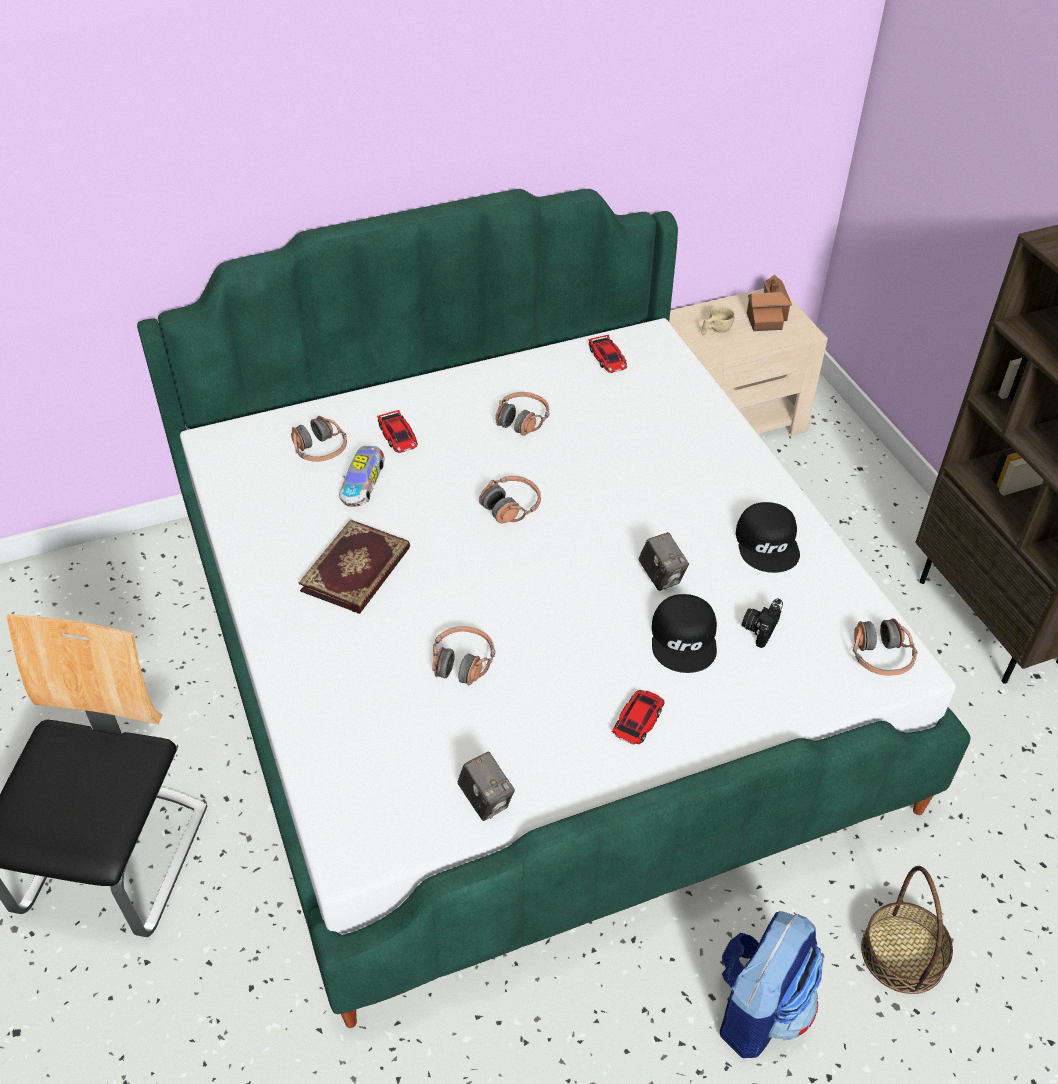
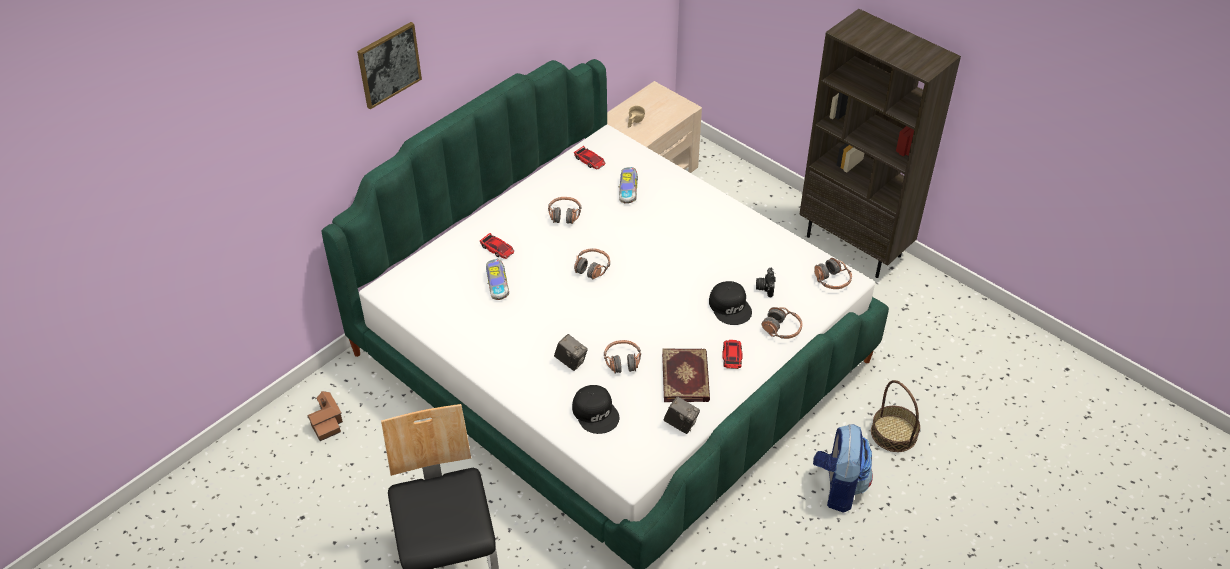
camera: 25 degrees left, 0 degrees up
headphones [291,416,347,462] -> headphones moved to [762,307,802,339]
book [299,519,410,614] -> book moved to [662,348,710,402]
camera [638,532,689,591] -> camera moved to [554,334,588,371]
black cap [736,502,800,573] -> black cap moved to [572,385,619,434]
toy house [747,275,792,331] -> toy house moved to [307,391,343,441]
none -> picture [357,22,422,109]
none -> toy car [618,167,638,204]

